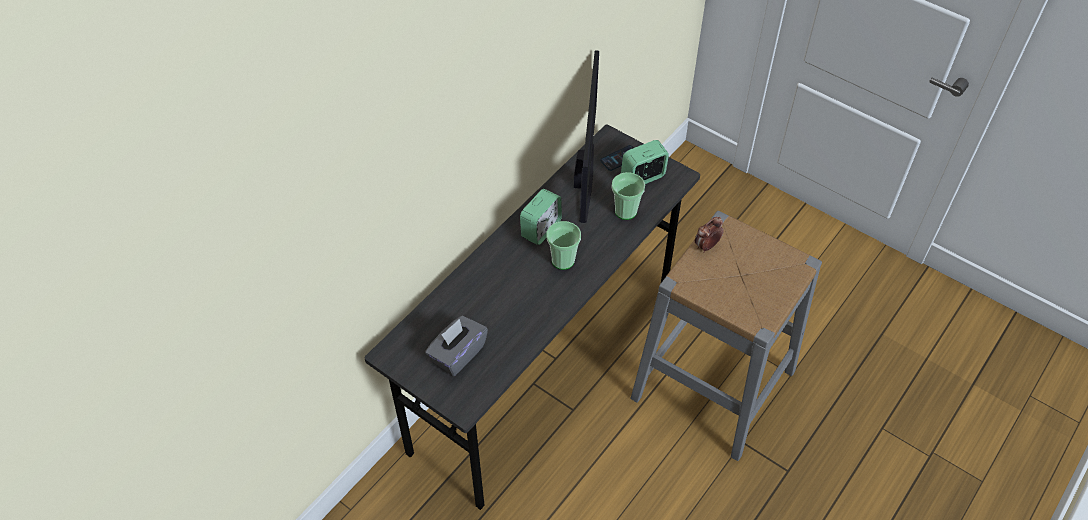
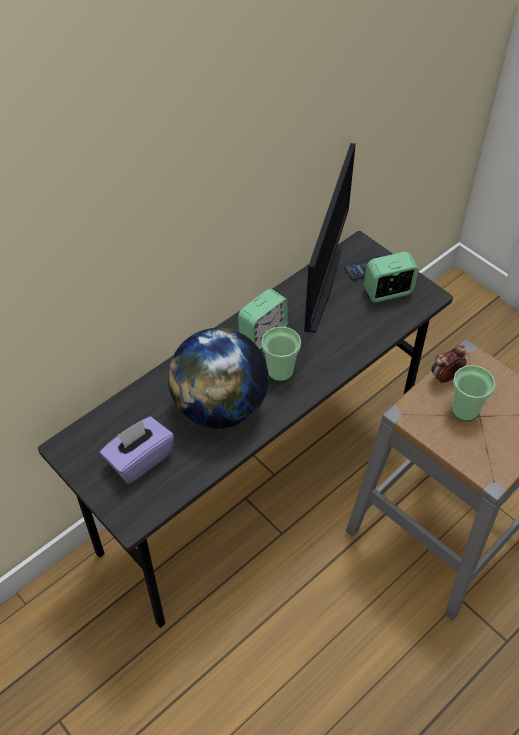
camera: 10 degrees right, 0 degrees up
grey tissue box [425,315,488,376] -> purple tissue box [100,416,174,484]
cup [612,172,645,220] -> cup moved to [452,365,495,421]
none -> globe [168,328,269,429]

